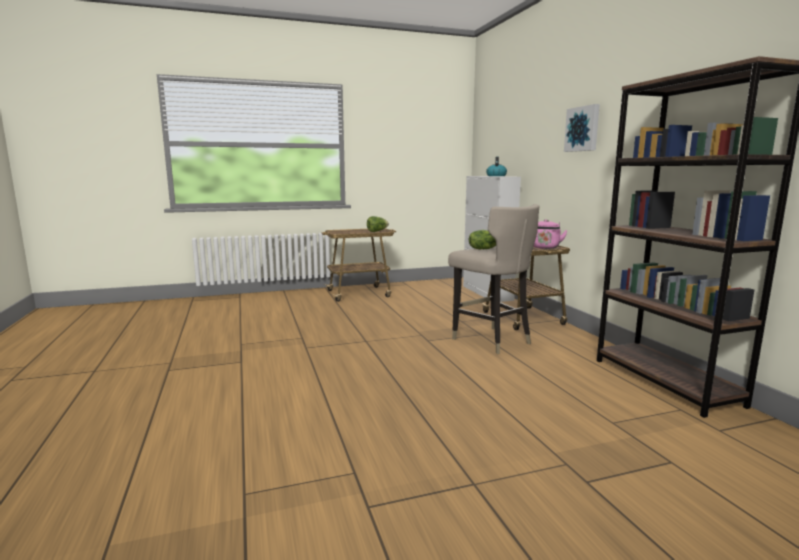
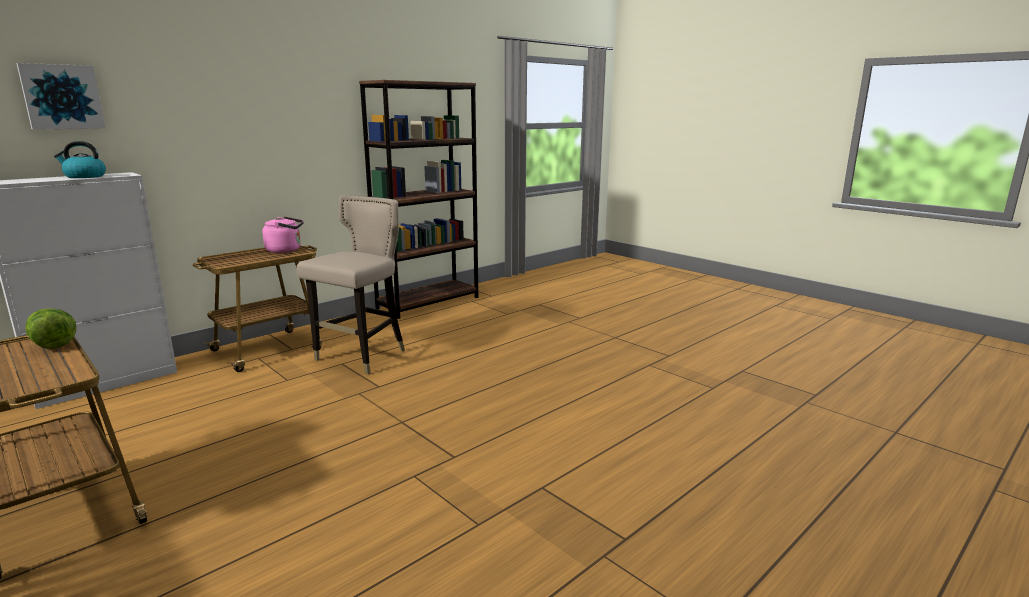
camera: 115 degrees left, 5 degrees up
lettuce [469,230,496,249] -> none
picture [564,104,600,152] -> picture moved to [17,63,105,130]

